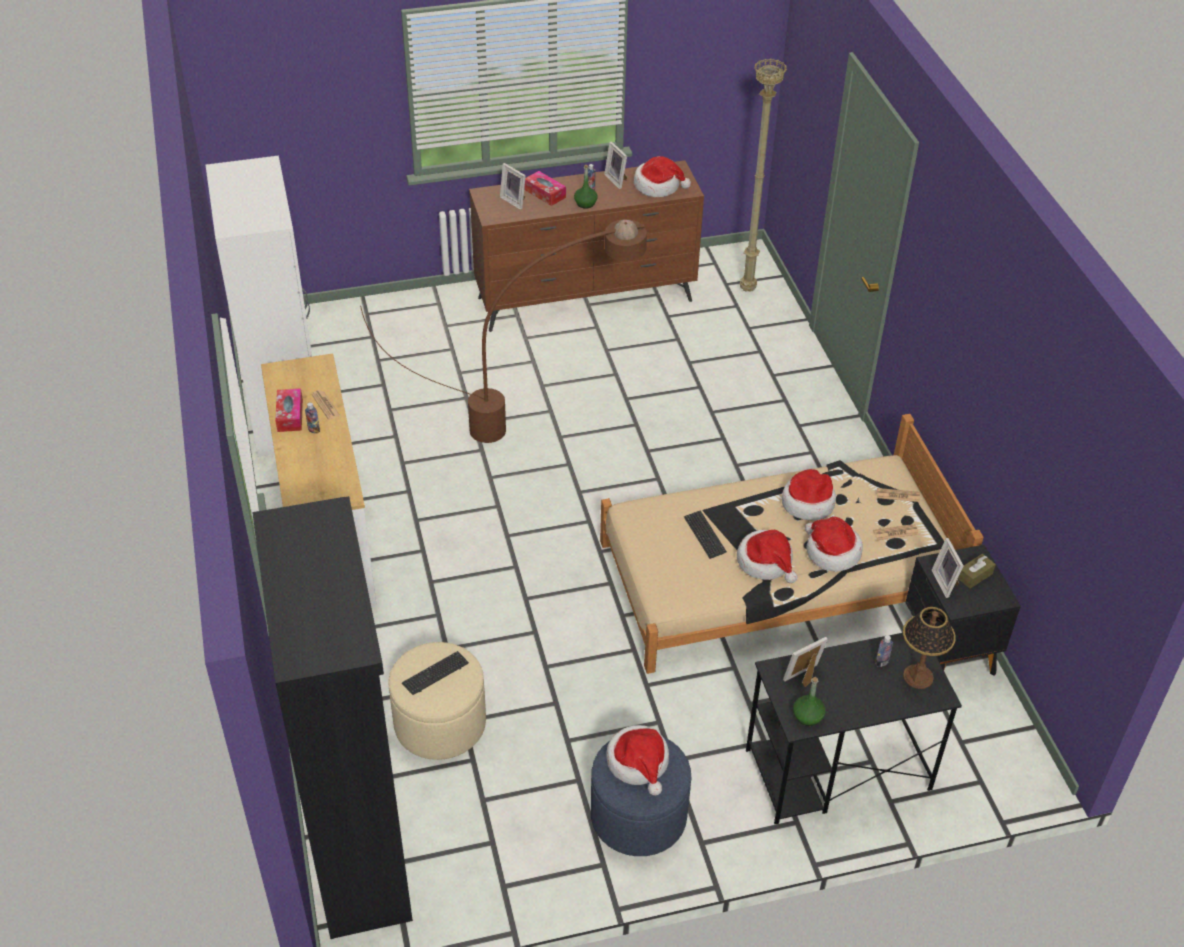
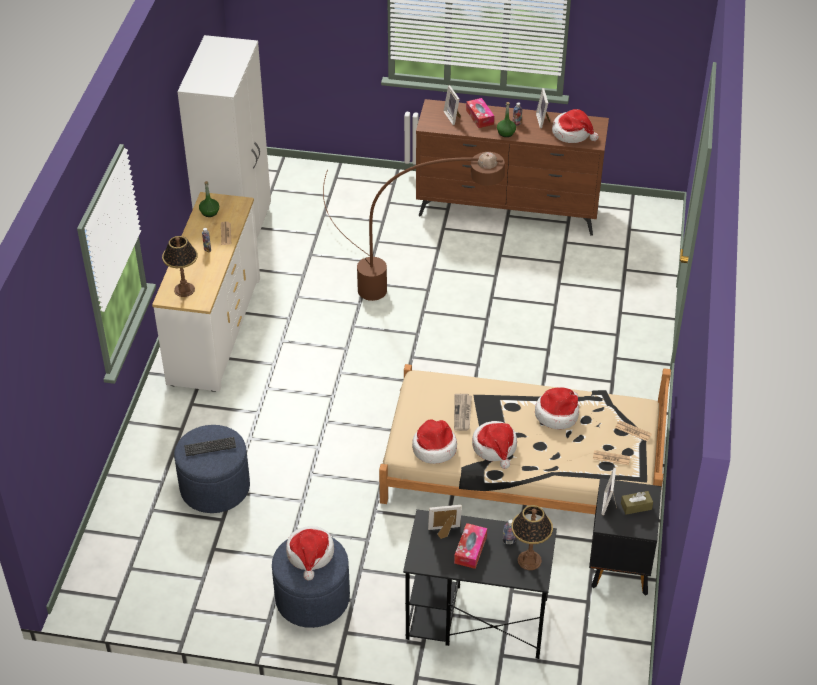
camera: 25 degrees right, 0 degrees up
black bookcase [252,496,413,939] -> none
tissue box [275,388,303,432] -> tissue box moved to [454,523,487,569]
beige ottoman [388,642,486,760] -> blue ottoman [174,425,250,513]
keyboard [684,510,727,559] -> newspaper [454,394,472,431]
beige floor lamp [740,59,787,292] -> none
green bottle [793,677,826,726] -> green bottle moved to [199,181,219,217]
hat [805,517,863,572] -> hat moved to [412,420,457,464]
none -> table lamp [162,236,198,297]

